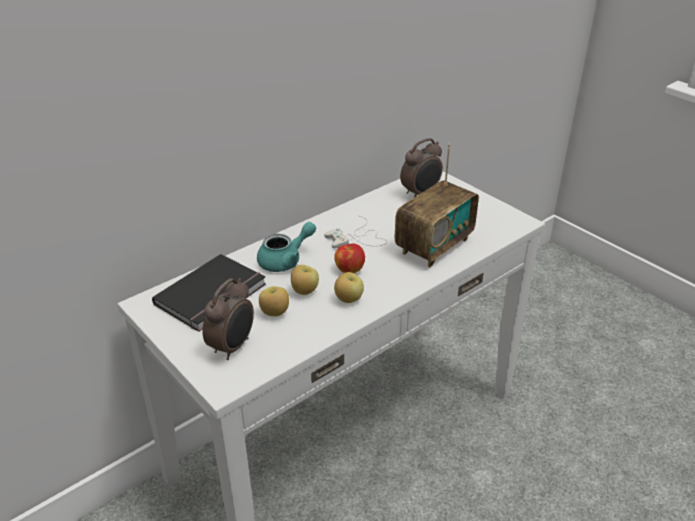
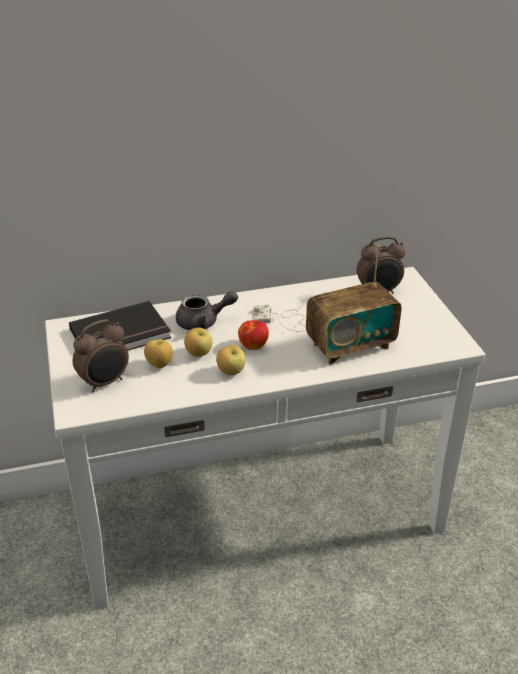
camera: 25 degrees right, 0 degrees up
turquoise teapot [257,222,316,272] -> grey teapot [176,291,238,330]

